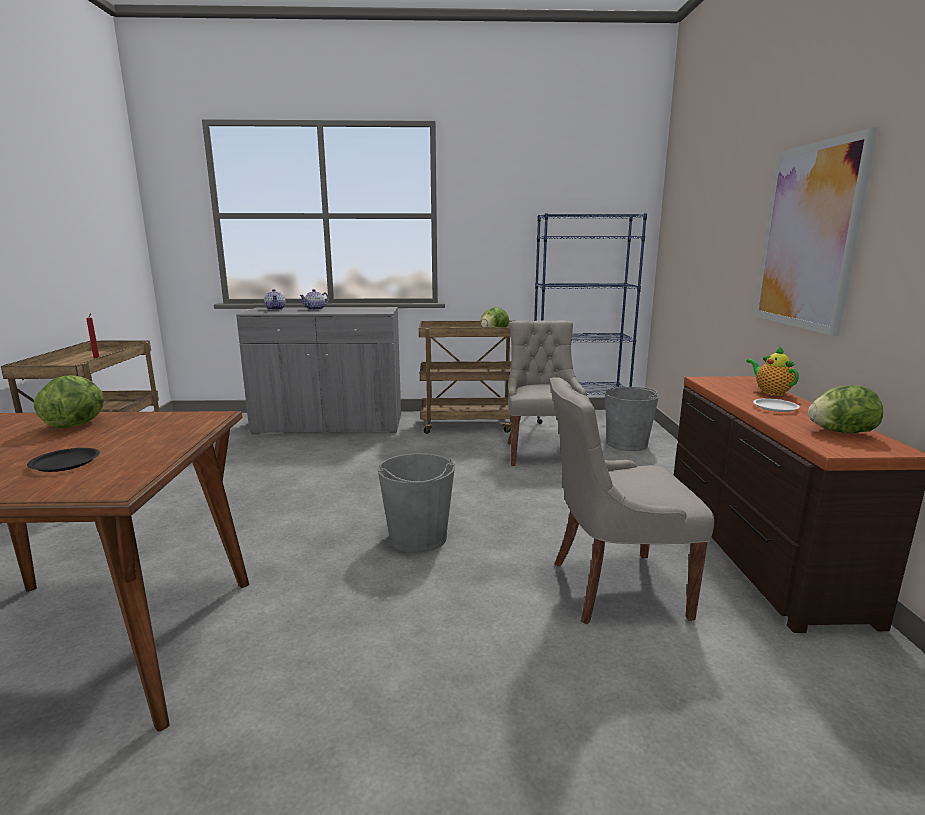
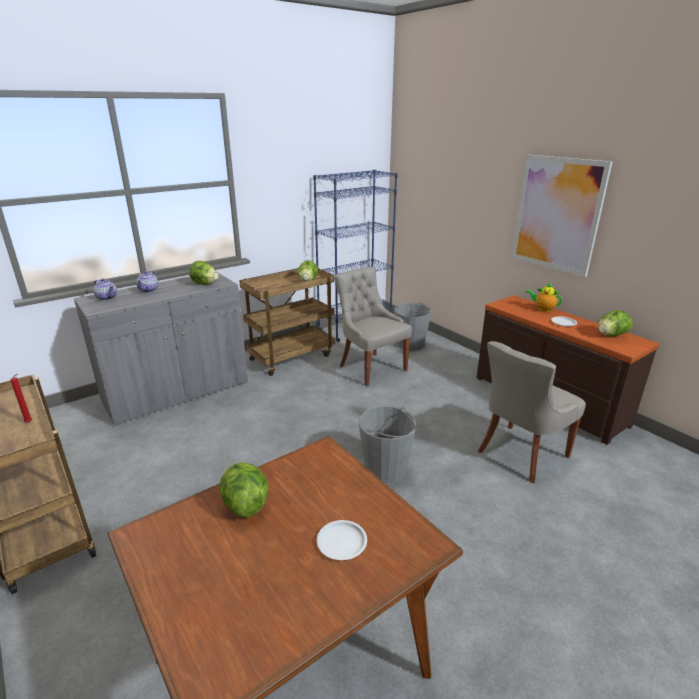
camera: 35 degrees left, 10 degrees up
black plate [27,448,100,472] -> white plate [317,520,367,560]
none -> lettuce [189,261,219,285]

